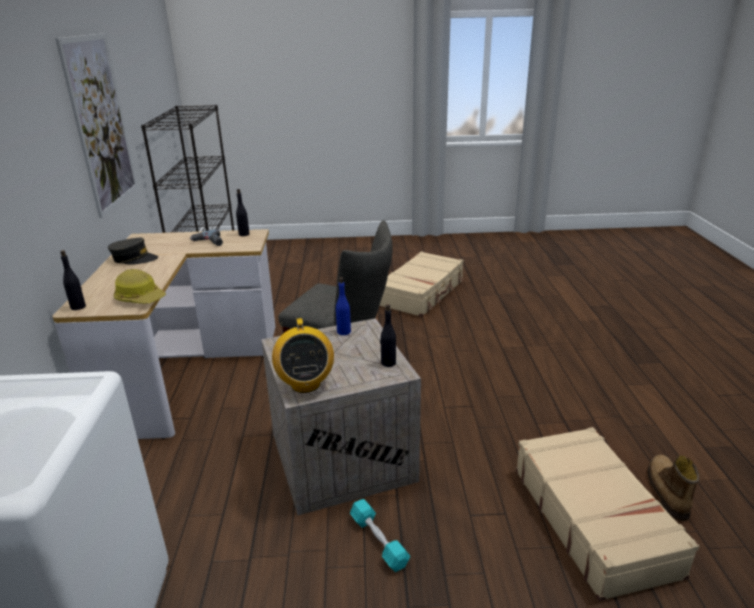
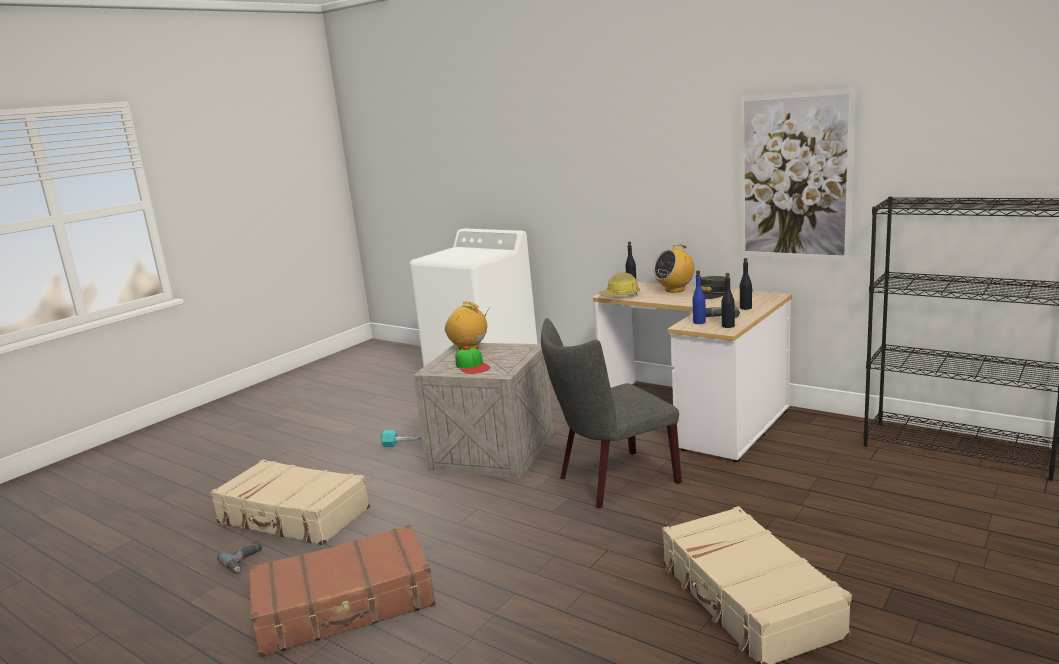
camera: 130 degrees right, 10 degrees down
blue bottle [336,277,351,335] -> blue bottle moved to [693,271,706,324]
black bottle [380,304,396,367] -> black bottle moved to [740,258,752,310]
boot [648,455,699,521] -> power drill [217,541,262,573]
none -> brown suitcase [248,524,436,657]
none -> cap [455,346,490,374]
none -> radio [654,244,695,292]

